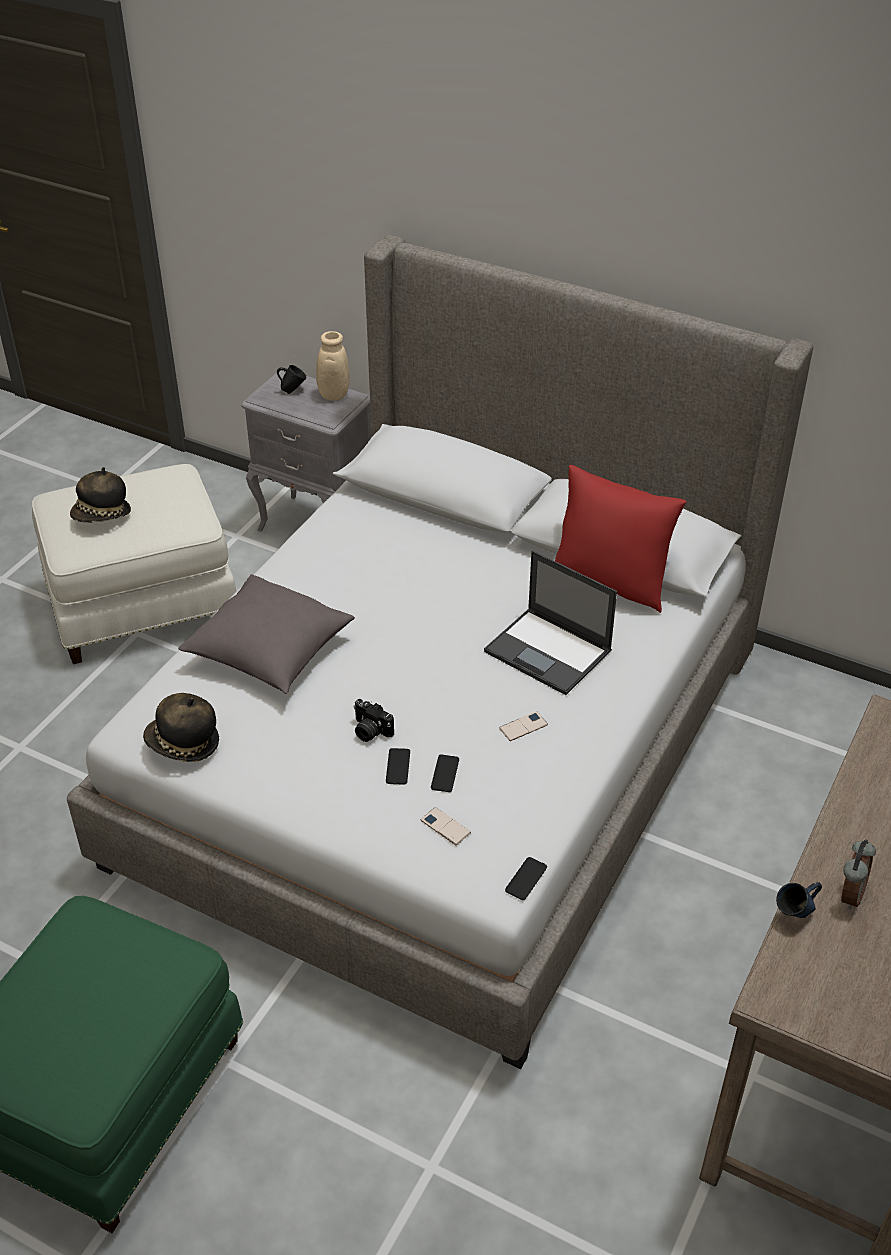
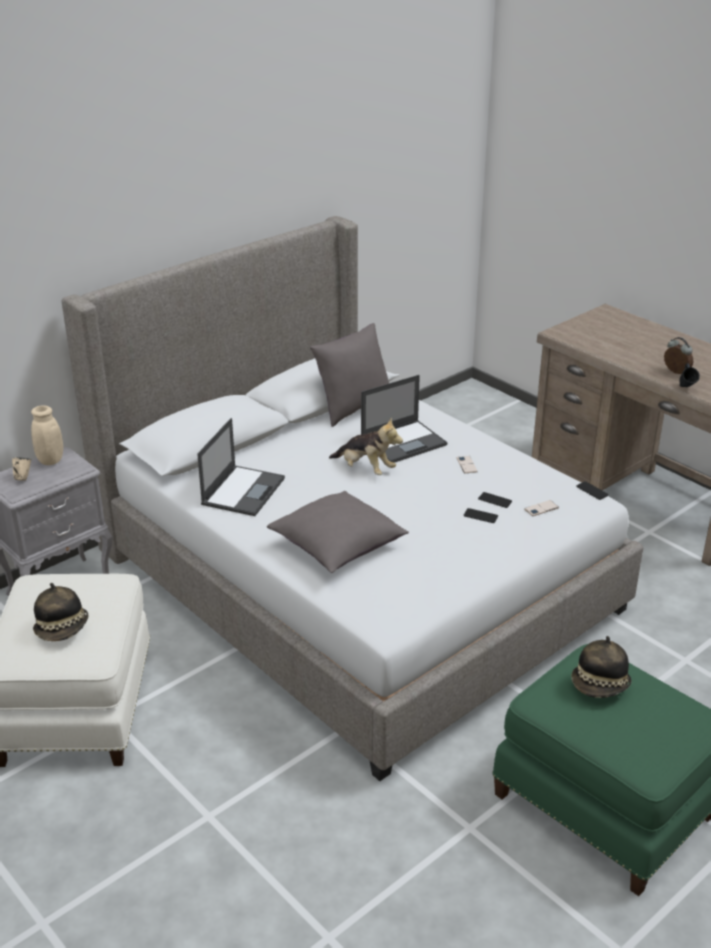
camera: 70 degrees left, 10 degrees down
hat [143,693,219,762] -> hat moved to [572,636,632,698]
black mug [277,365,307,394] -> beige mug [12,457,31,481]
camera [353,699,394,742] -> none
red pillow [555,465,687,613] -> grey pillow [310,323,389,427]
none -> laptop [197,418,285,516]
none -> plush toy [329,418,403,475]

